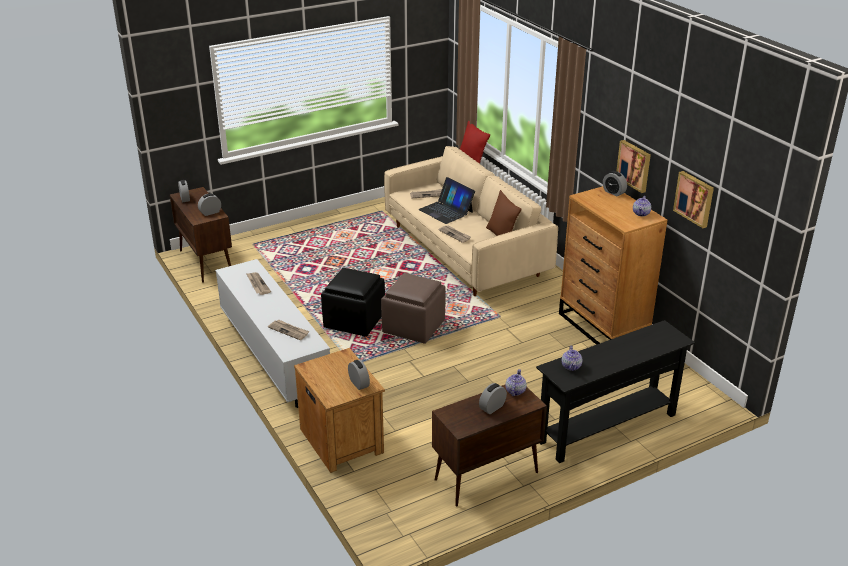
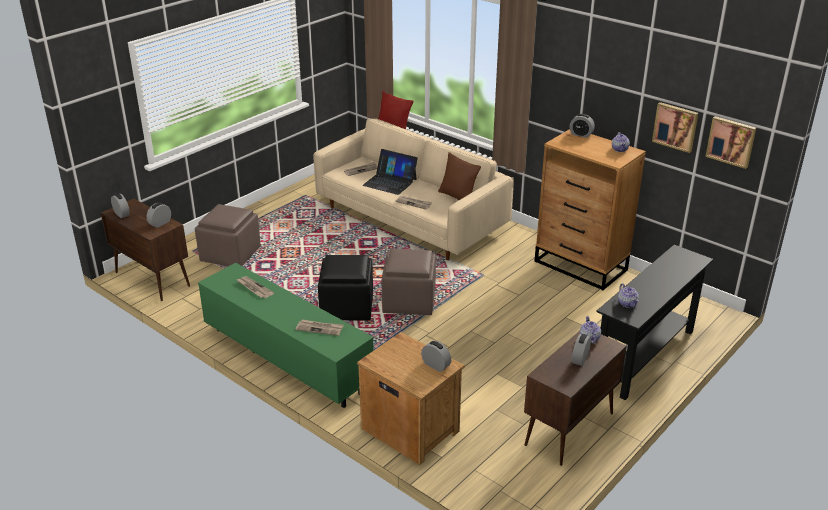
camera: 20 degrees left, 0 degrees up
white tv stand [215,259,330,408] -> green tv stand [198,263,374,408]
picture [617,140,651,193] -> picture moved to [705,116,756,169]
none -> brown ottoman [195,204,261,266]

